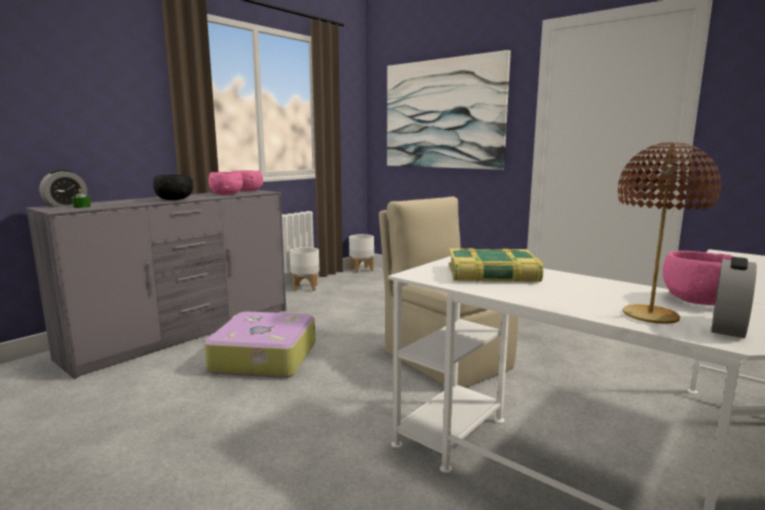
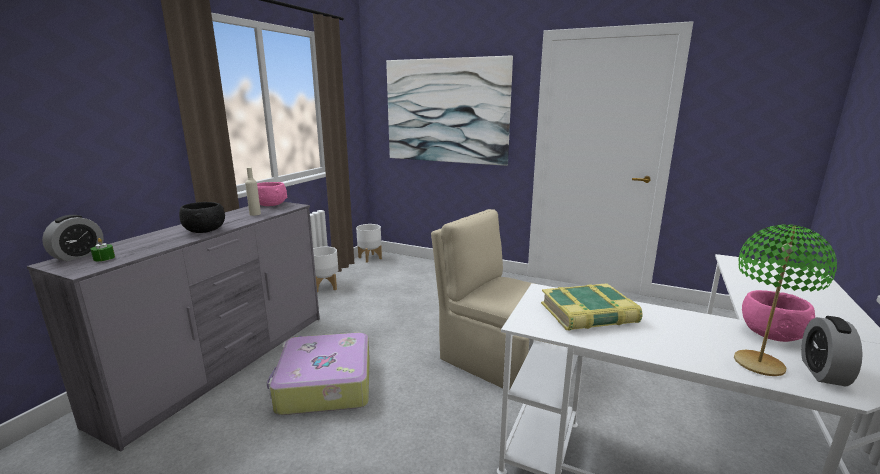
camera: 15 degrees left, 5 degrees up
pink bowl [208,172,243,195] -> beige bottle [245,167,261,216]
brown table lamp [618,142,721,324] -> green table lamp [734,224,837,376]

